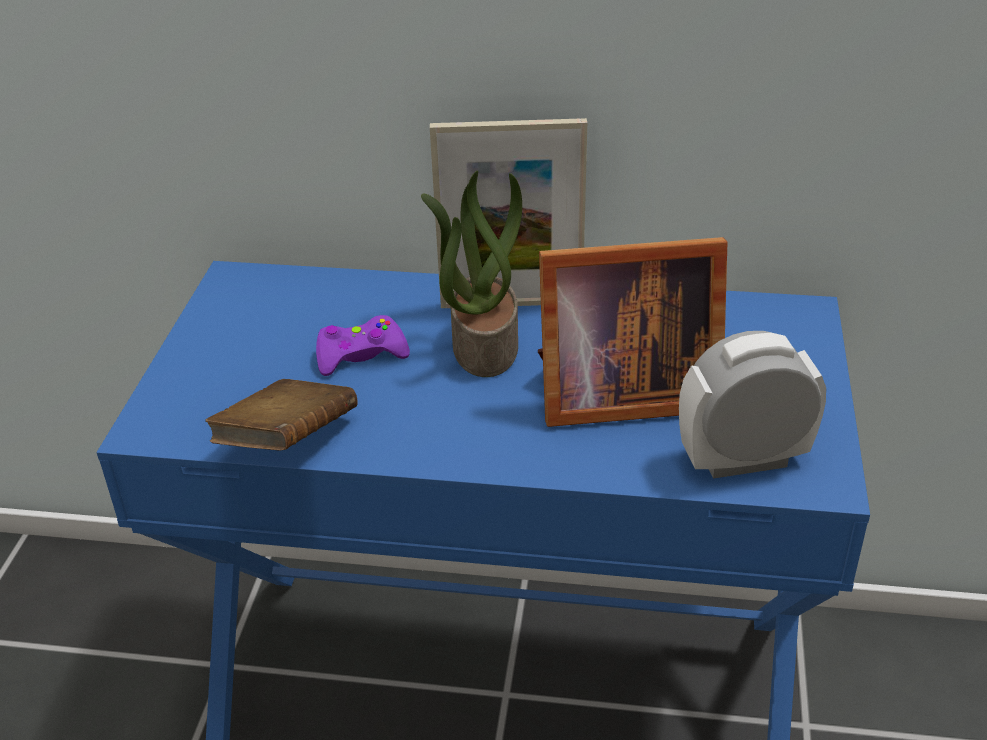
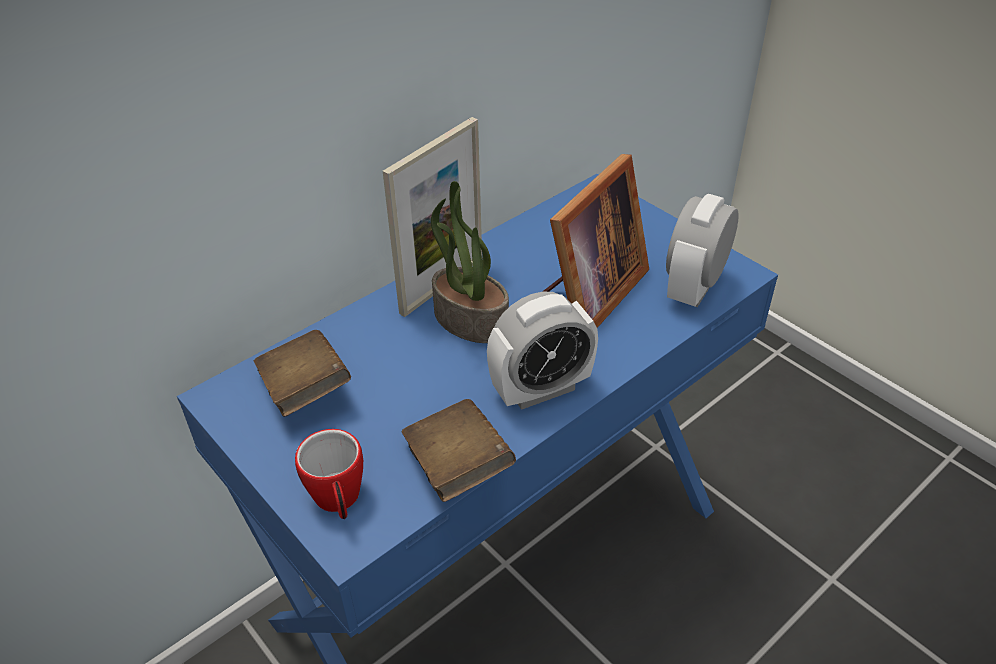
camera: 50 degrees left, 5 degrees up
purple game controller [316,315,410,376] -> none
none -> brown book [254,330,351,417]
none -> mug [295,429,363,519]
none -> alarm clock [487,292,598,410]

